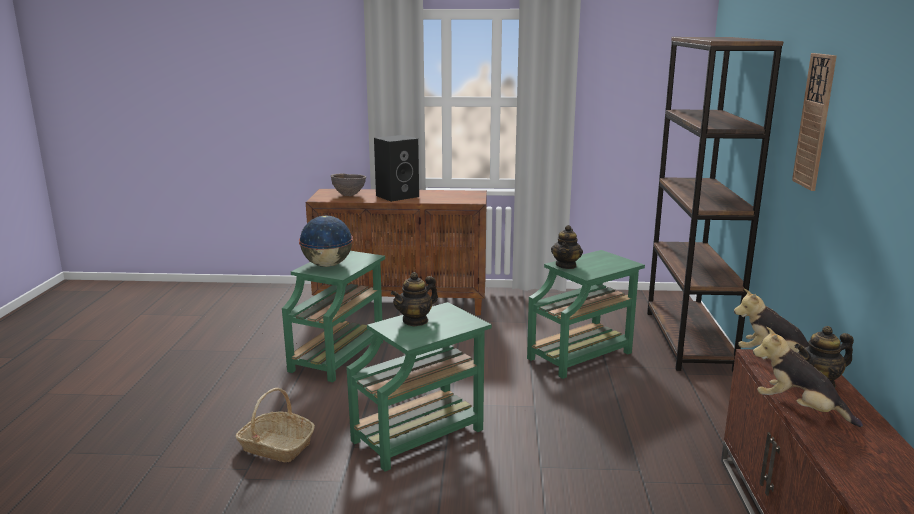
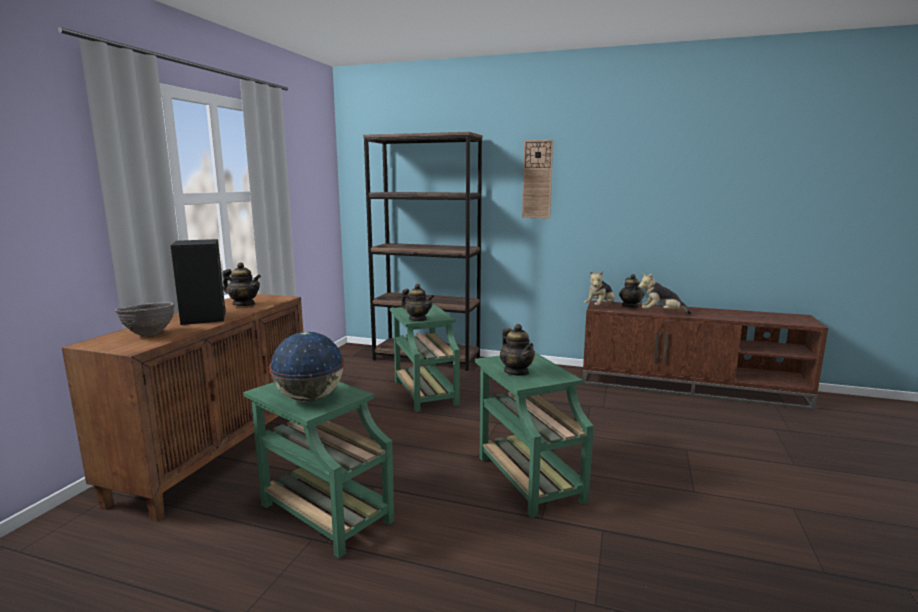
camera: 75 degrees left, 5 degrees down
basket [236,388,315,462] -> none
plush toy [753,327,863,427] -> plush toy turned 45 degrees clockwise [638,273,692,314]
none -> teapot [223,262,261,306]

